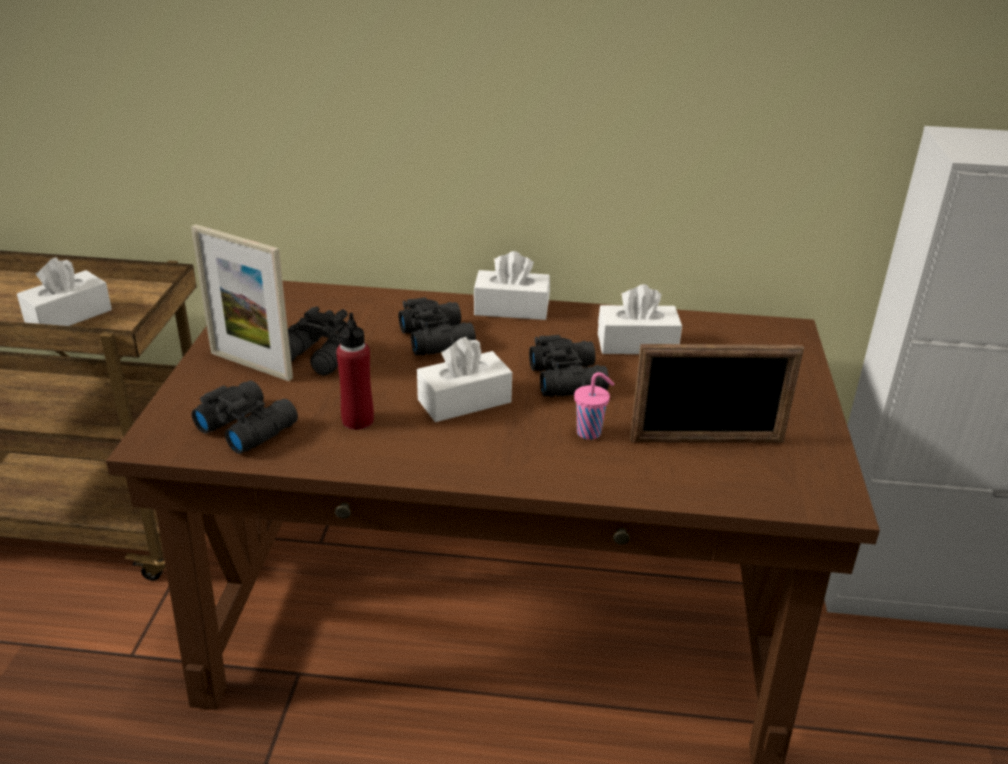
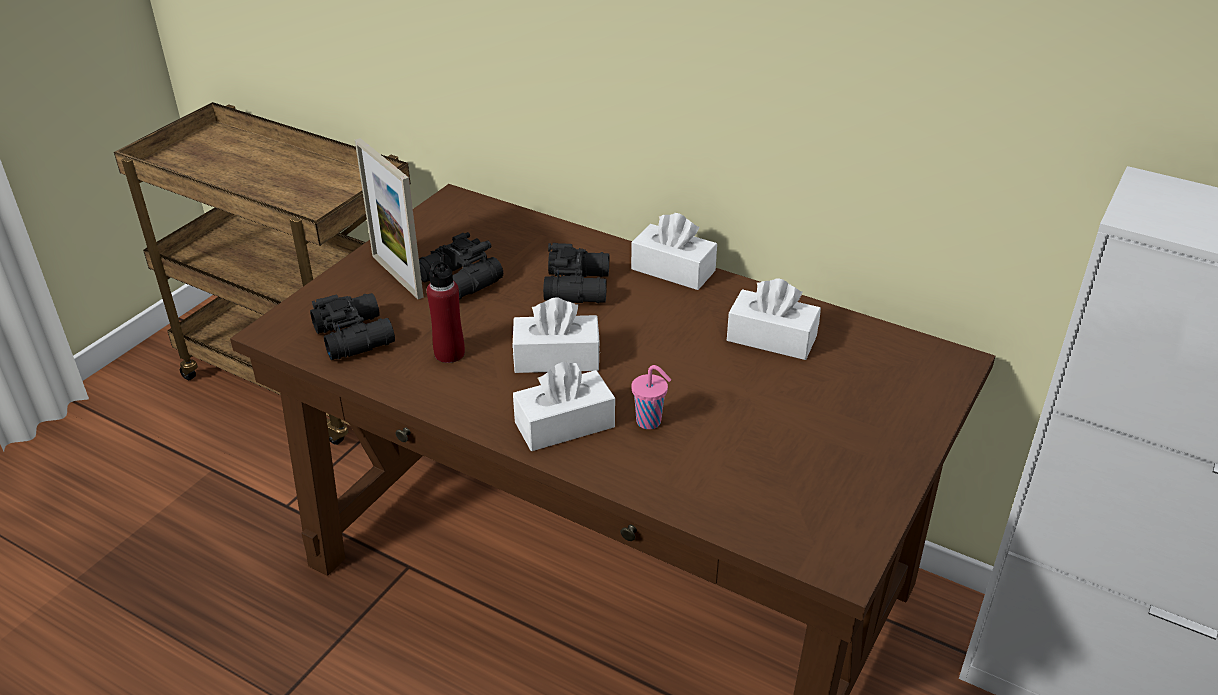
camera: 25 degrees right, 5 degrees up
white tissue box [17,257,112,326] -> white tissue box moved to [513,361,615,451]
black binoculars [529,335,609,397] -> none
picture frame [630,344,804,443] -> none

